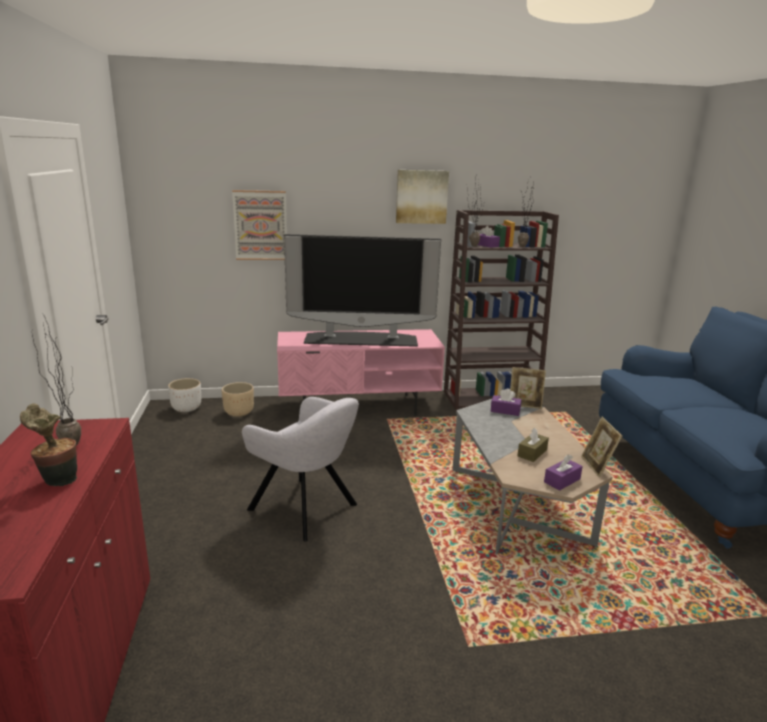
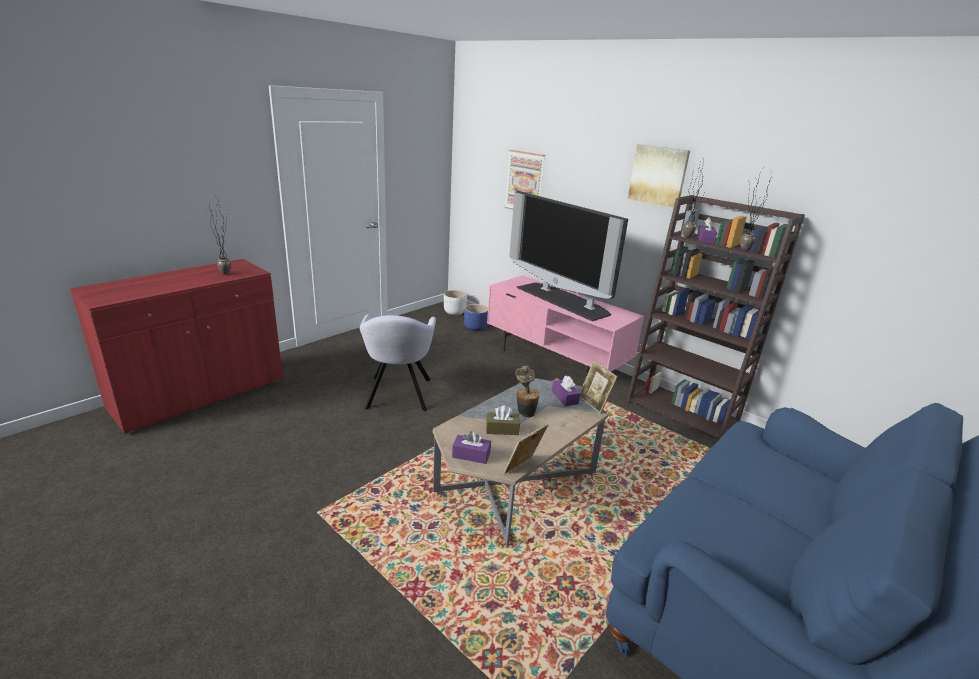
camera: 50 degrees right, 5 degrees up
potted plant [20,403,77,486] -> potted plant moved to [515,365,540,417]
beige planter [222,382,254,417] -> blue planter [464,304,488,331]

